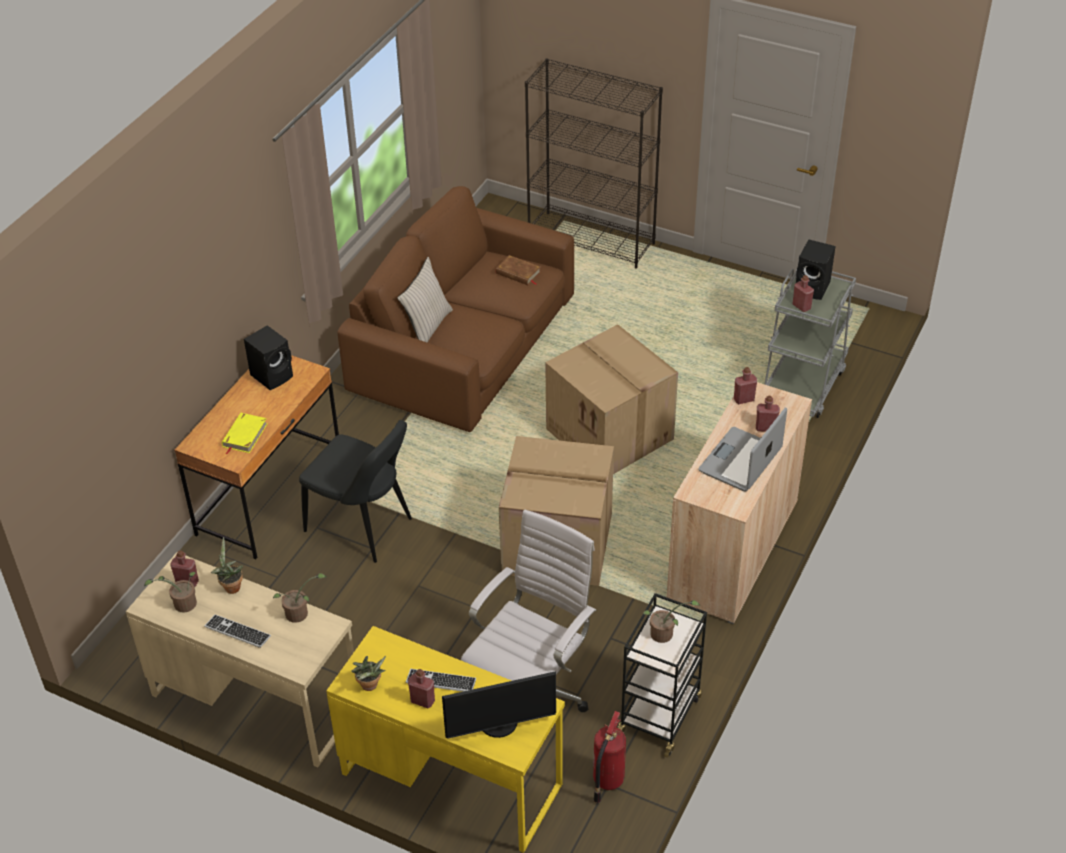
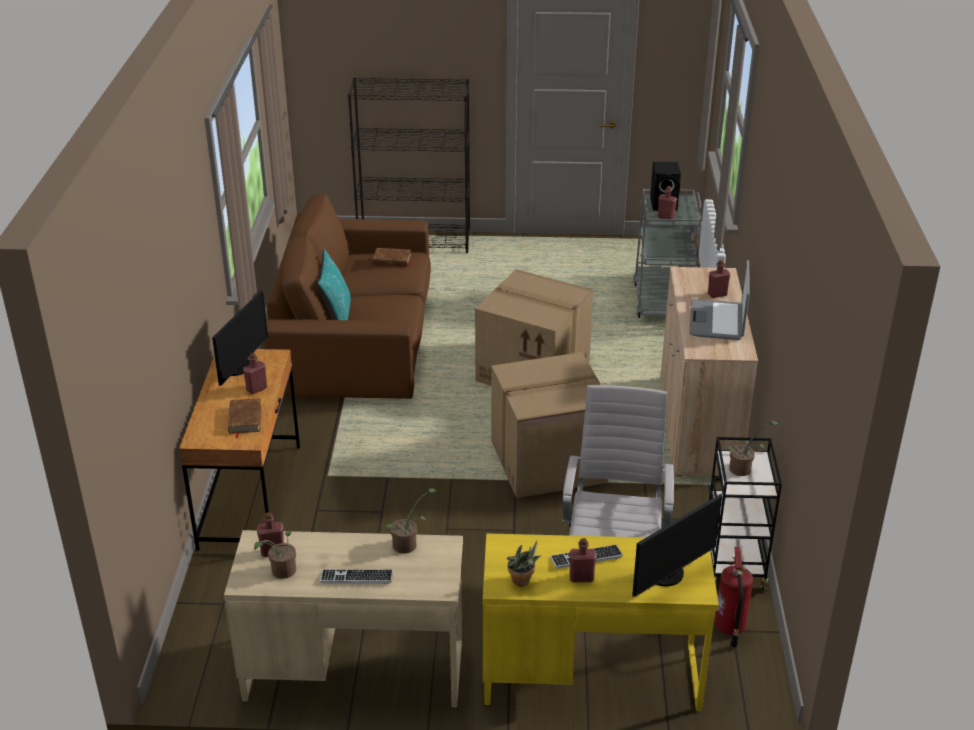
camera: 25 degrees left, 10 degrees down
potted plant [210,537,243,594] -> none
yellow book [222,413,267,454] -> brown book [228,398,261,438]
black speaker [244,325,293,390] -> monitor [212,290,268,386]
black chair [299,420,412,563] -> none
beige pillow [397,257,453,343] -> turquoise pillow [317,249,351,320]
red bottle [734,367,757,404] -> red bottle moved to [243,353,267,394]

